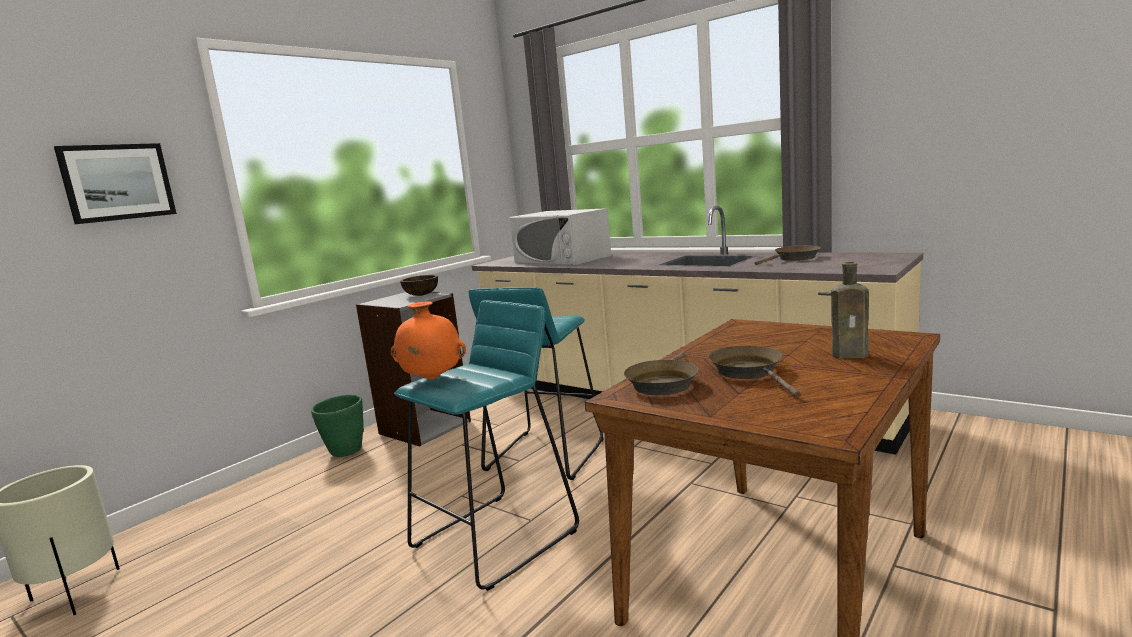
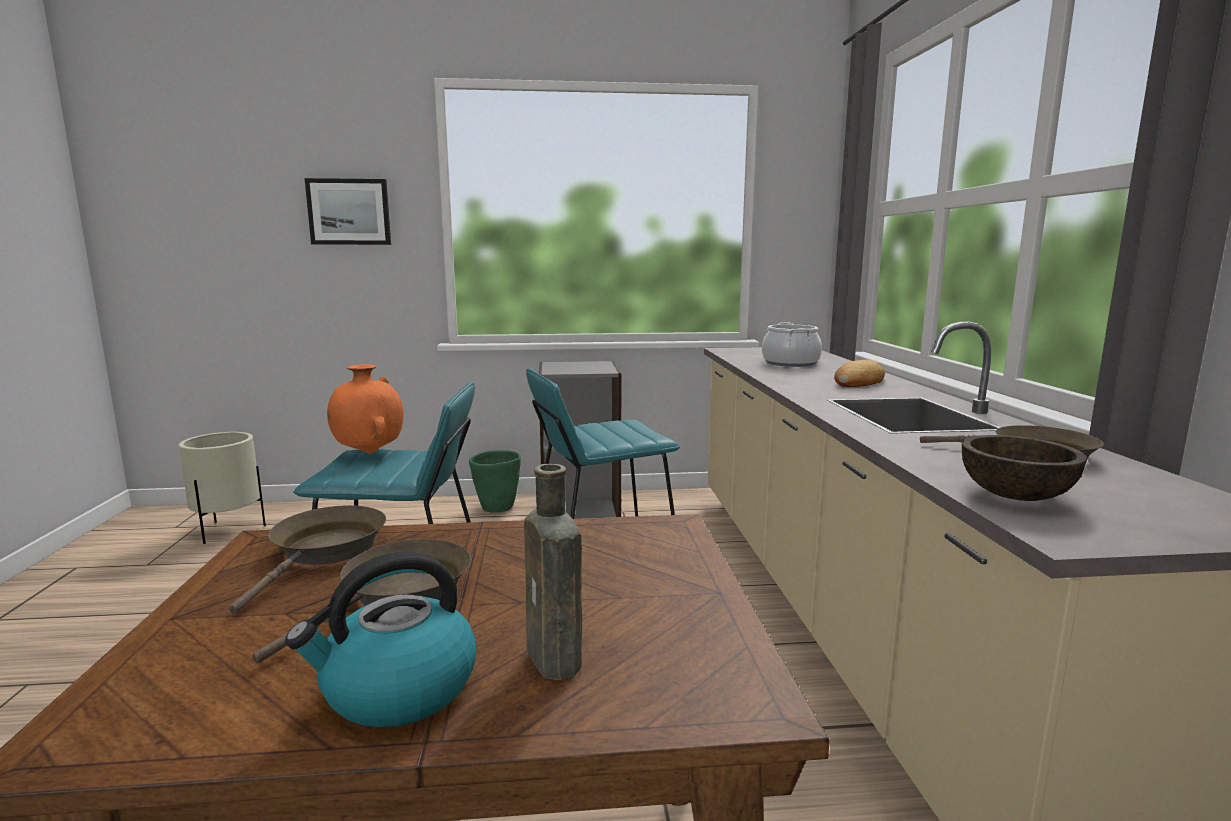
camera: 45 degrees right, 0 degrees up
brown bowl [400,275,438,296] -> brown bowl moved to [962,435,1087,501]
white microwave [509,208,611,265] -> cooking pot [762,322,822,367]
brown frying pan [624,352,699,395] -> brown frying pan turned 120 degrees clockwise [229,505,386,614]
none -> kettle [285,551,476,727]
none -> bread [834,360,885,387]

